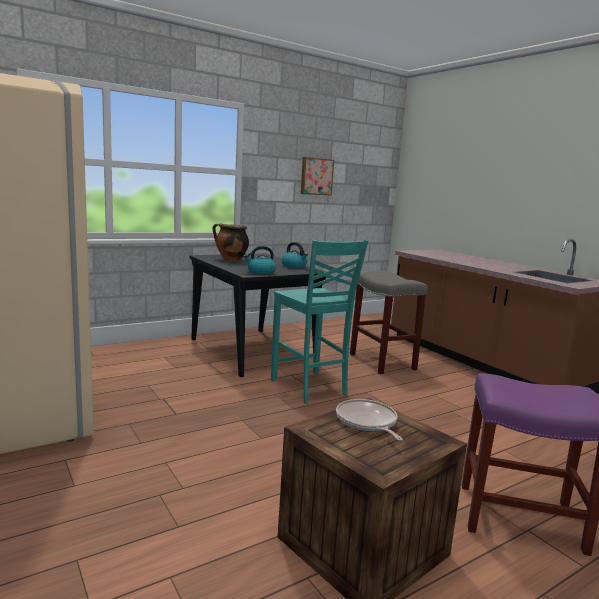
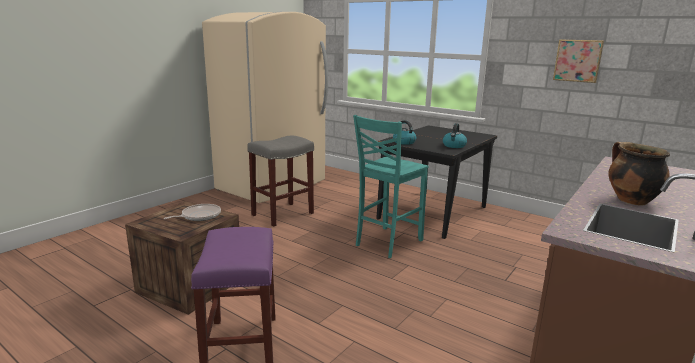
camera: 70 degrees right, 5 degrees up
cooking pot [212,223,249,261] -> cooking pot moved to [608,142,670,205]
grey stool [350,271,428,374] -> grey stool moved to [247,136,314,226]

